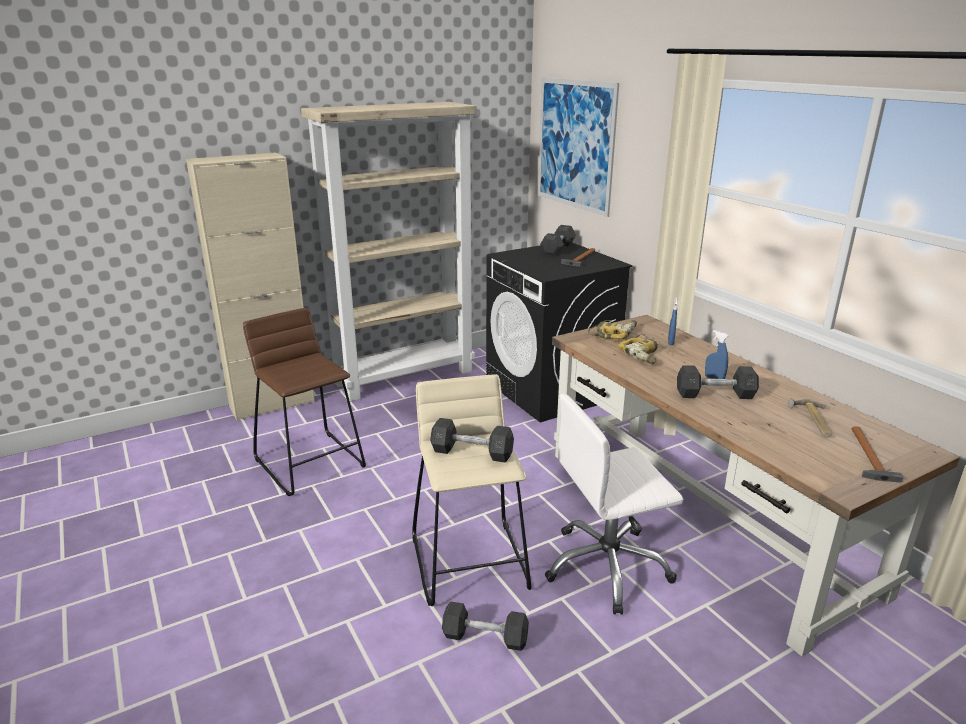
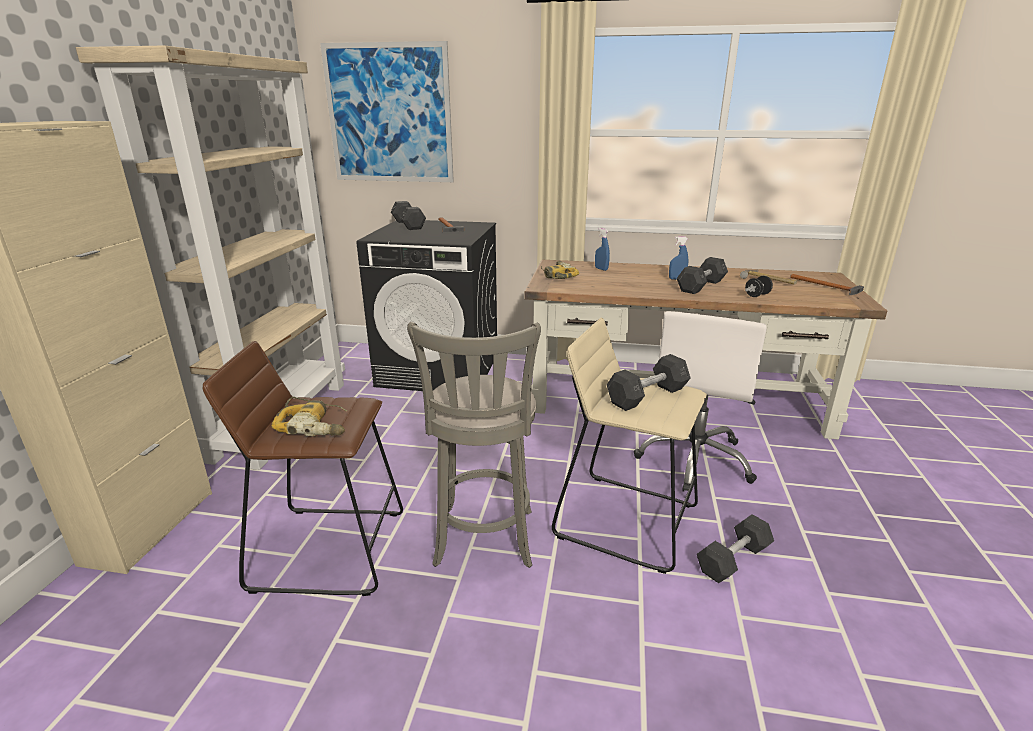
camera: 50 degrees left, 0 degrees up
power drill [618,333,668,364] -> power drill moved to [271,397,347,436]
none -> grey stool [407,322,541,568]
none -> black dumbbell [745,276,773,297]

